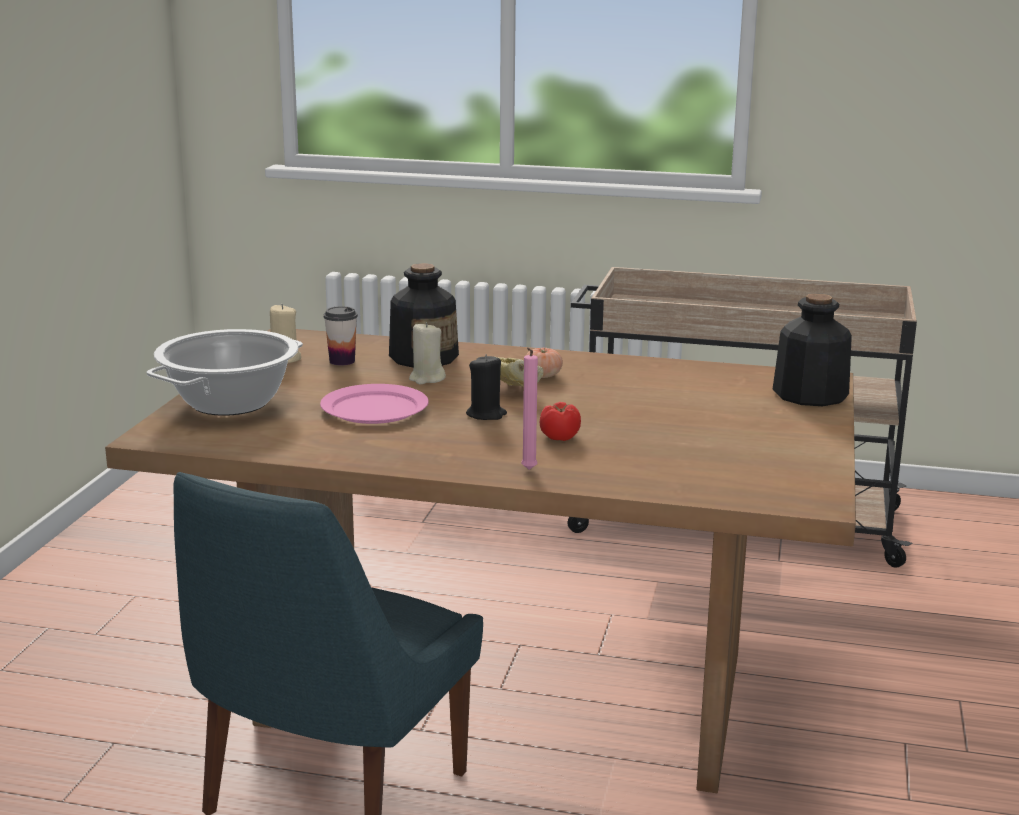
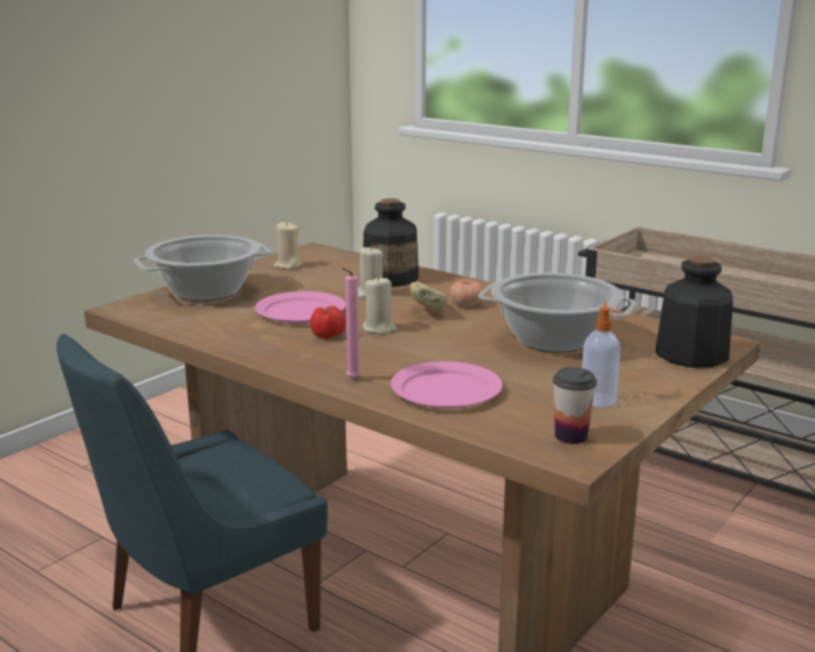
camera: 25 degrees right, 0 degrees up
cup [324,306,358,365] -> cup moved to [553,367,597,444]
black candle [466,354,507,420] -> beige candle [363,276,397,334]
tomato [540,402,581,441] -> tomato moved to [310,306,346,339]
none -> pink plate [391,361,502,408]
none -> cooking pot [478,273,636,353]
none -> soap dispenser [582,302,621,407]

